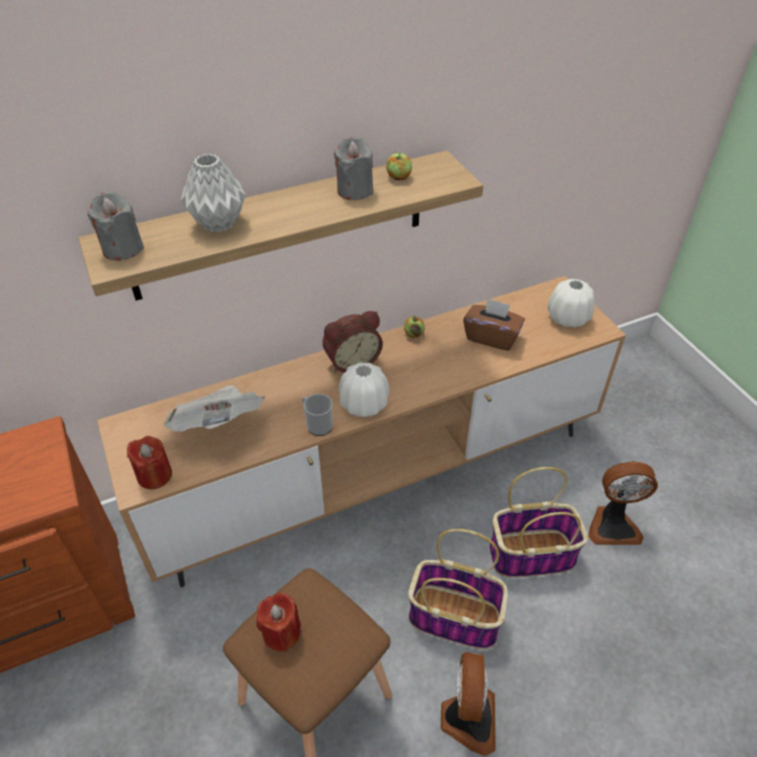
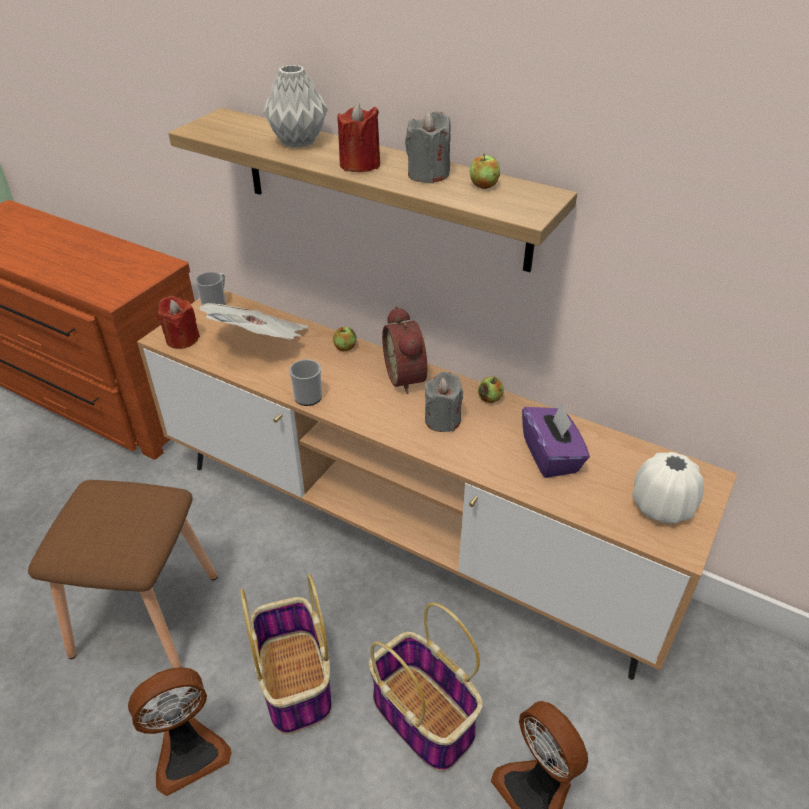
camera: 55 degrees right, 5 degrees down
grey candle [87,192,144,261] -> grey candle moved to [425,372,463,432]
red candle [256,593,301,652] -> red candle moved to [338,103,380,172]
alarm clock [323,311,383,373] -> alarm clock turned 45 degrees clockwise [382,306,427,394]
white vase [339,363,389,417] -> none
brown tissue box [463,298,525,351] -> purple tissue box [522,403,590,478]
none -> mug [195,272,226,306]
none -> apple [333,327,357,351]

